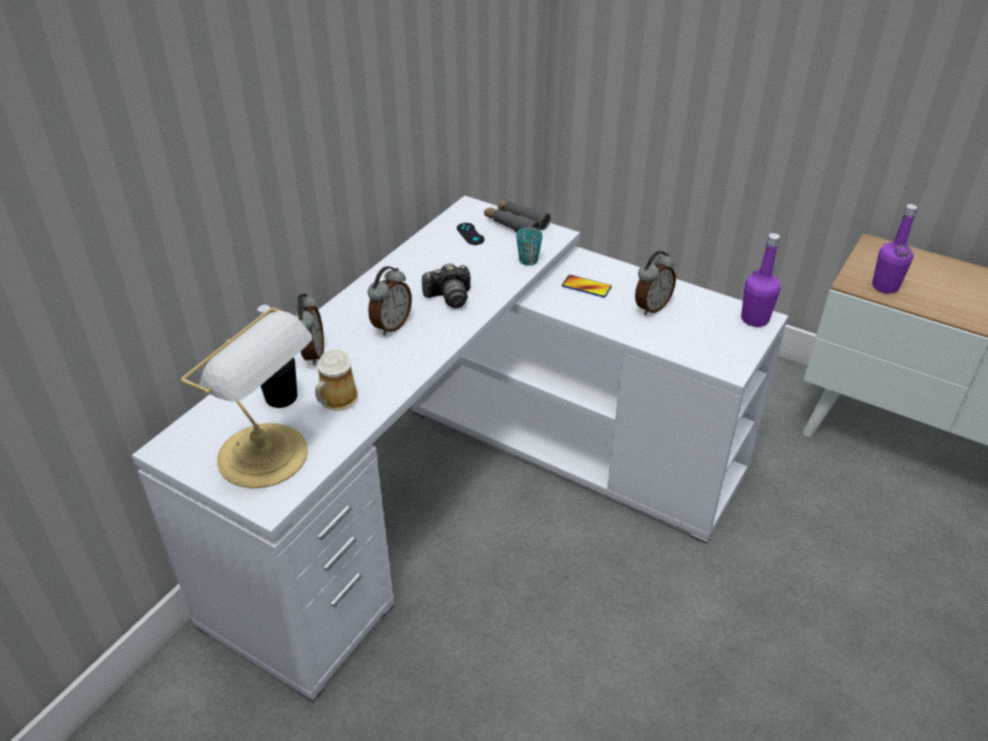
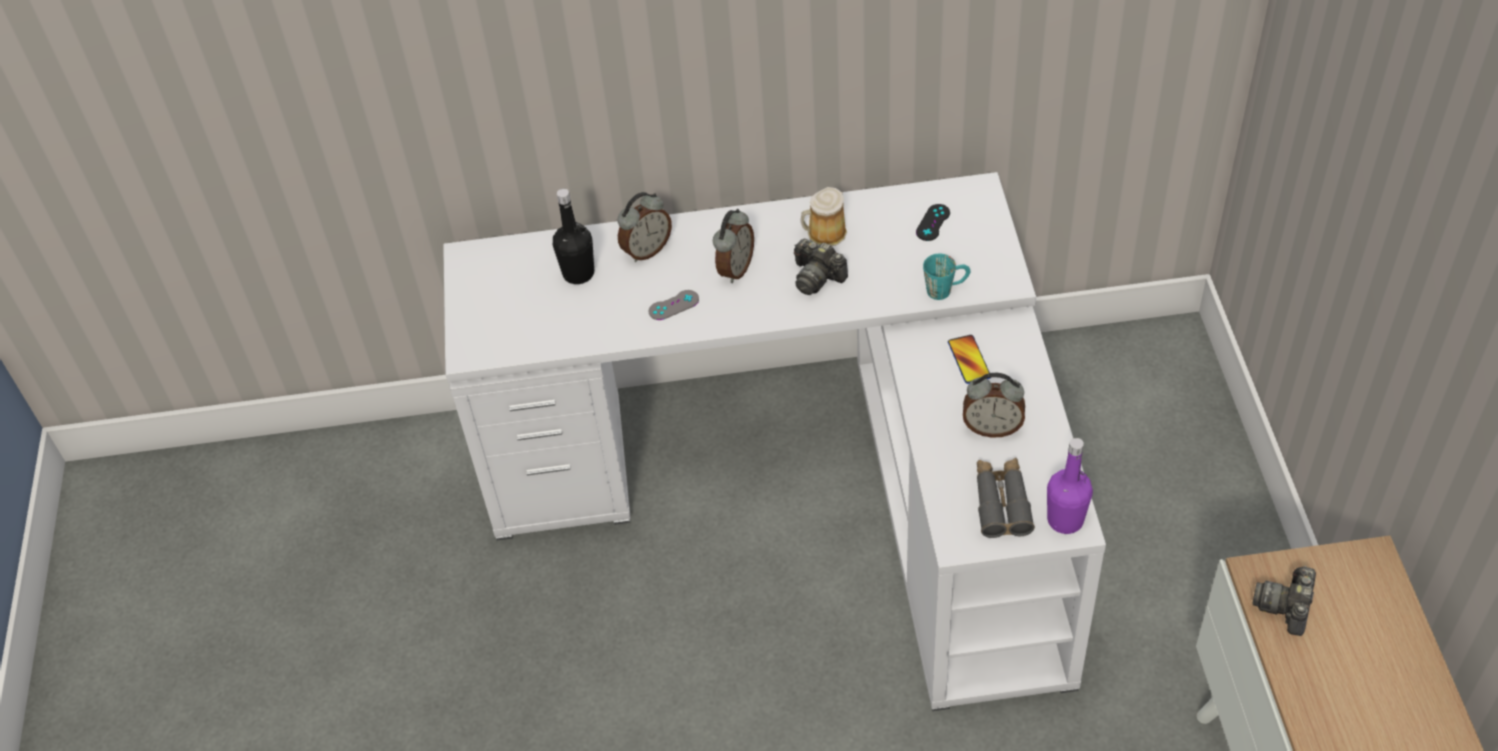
camera: 55 degrees right, 10 degrees up
table lamp [181,307,312,488] -> none
mug [315,350,358,411] -> mug moved to [801,187,847,246]
alarm clock [368,266,412,336] -> alarm clock turned 60 degrees counterclockwise [713,209,754,283]
grey binoculars [484,199,551,232] -> grey binoculars moved to [977,458,1035,538]
purple bottle [872,204,917,293] -> camera [1252,566,1316,636]
none -> grey game controller [649,290,699,320]

